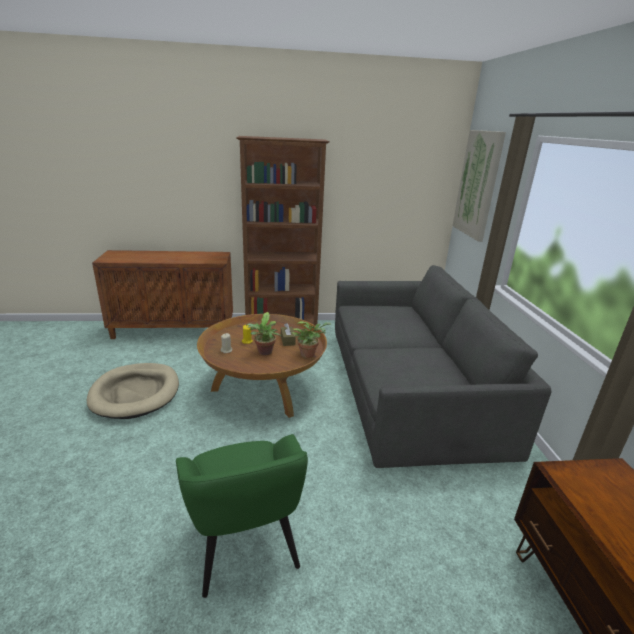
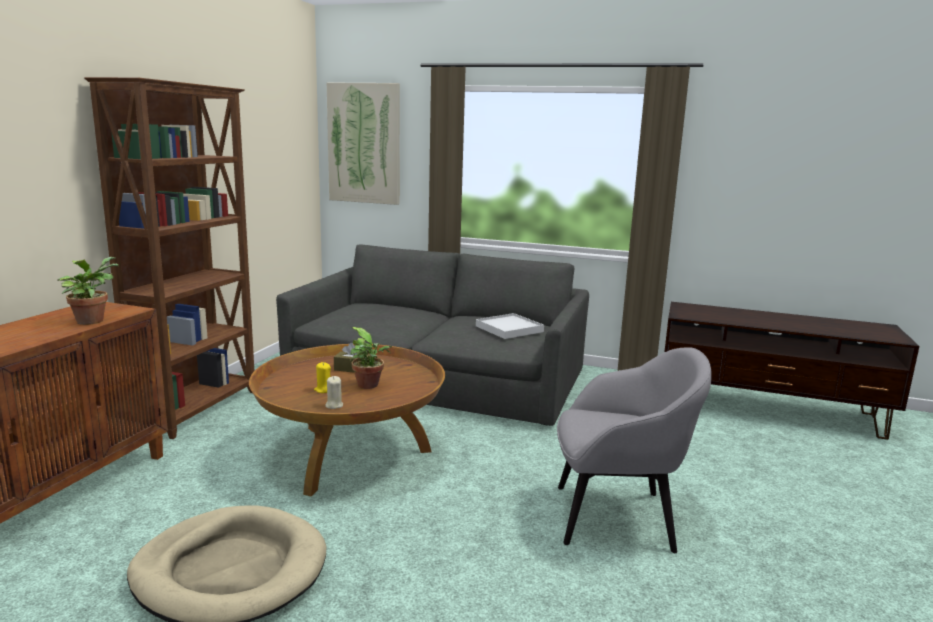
camera: 65 degrees left, 10 degrees down
green armchair [176,434,308,598] -> grey armchair [557,347,712,553]
potted plant [292,321,331,358] -> potted plant moved to [57,257,119,325]
none -> white tray [476,313,544,339]

